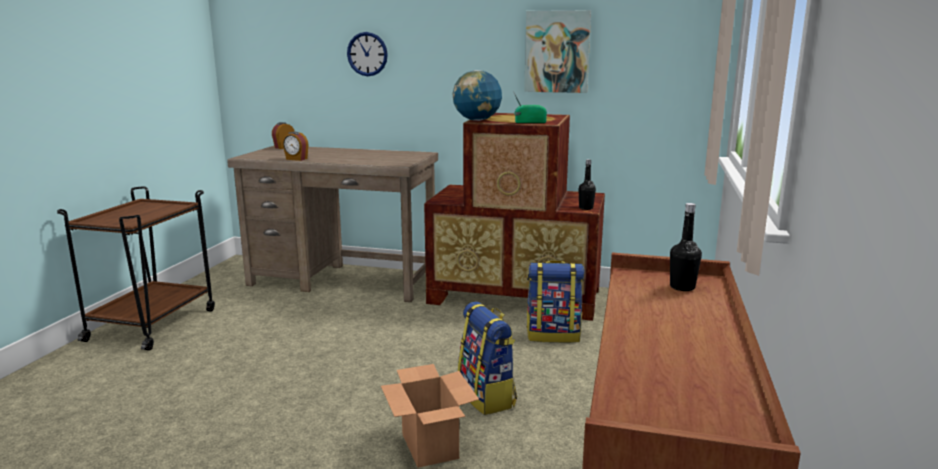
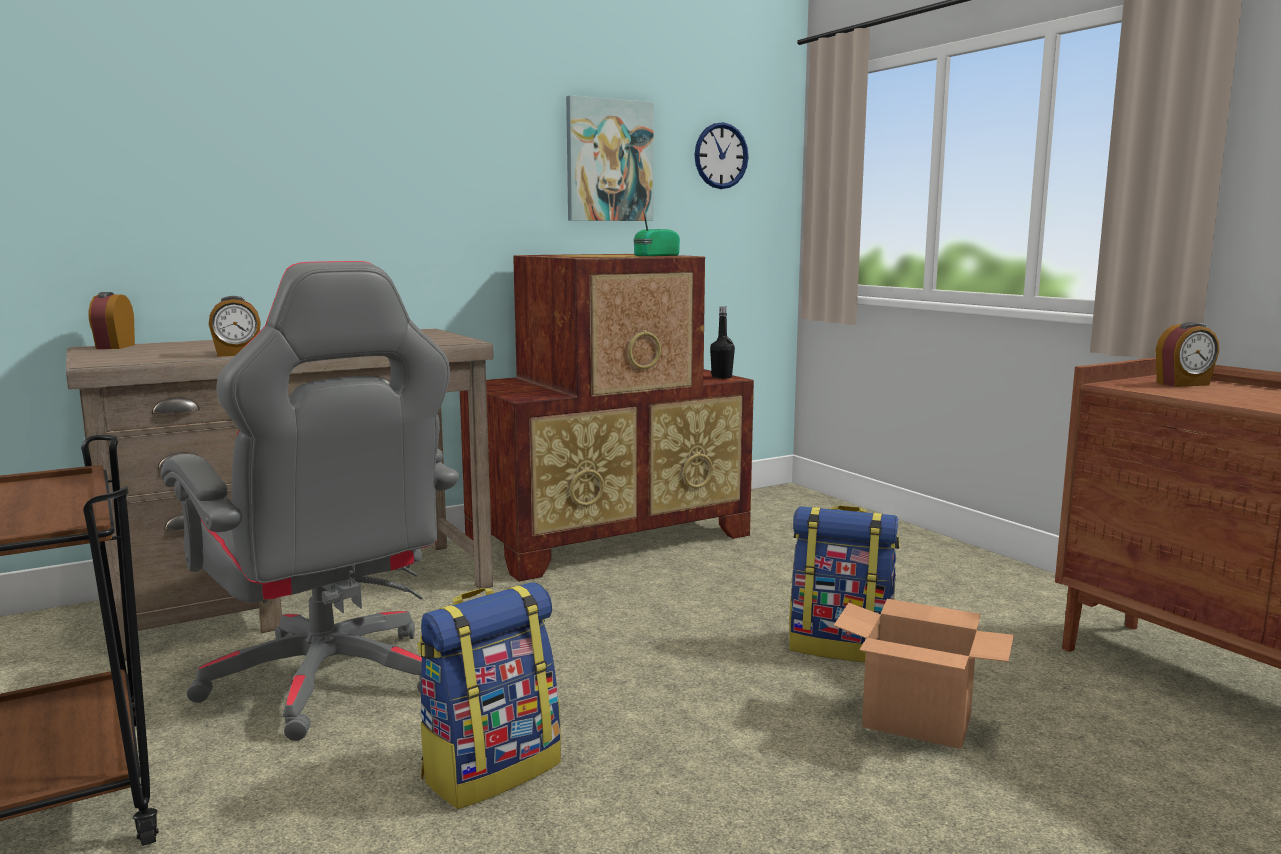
camera: 45 degrees left, 5 degrees down
wall clock [347,32,388,76] -> wall clock moved to [694,122,749,189]
globe [452,70,502,121] -> none
backpack [526,260,584,343] -> backpack moved to [417,583,561,809]
black bottle [670,203,702,291] -> alarm clock [1156,322,1219,387]
none -> grey office chair [161,261,459,741]

